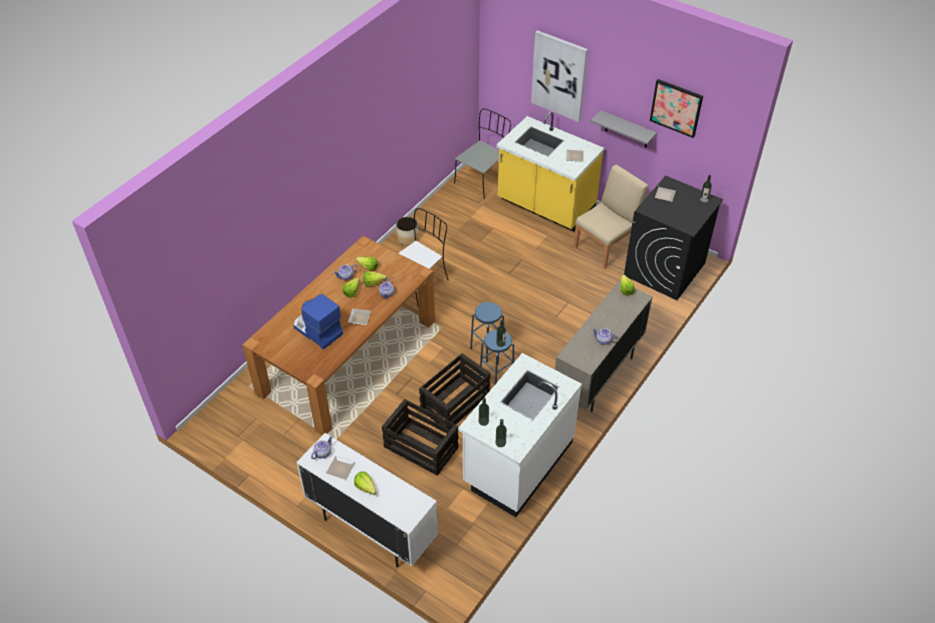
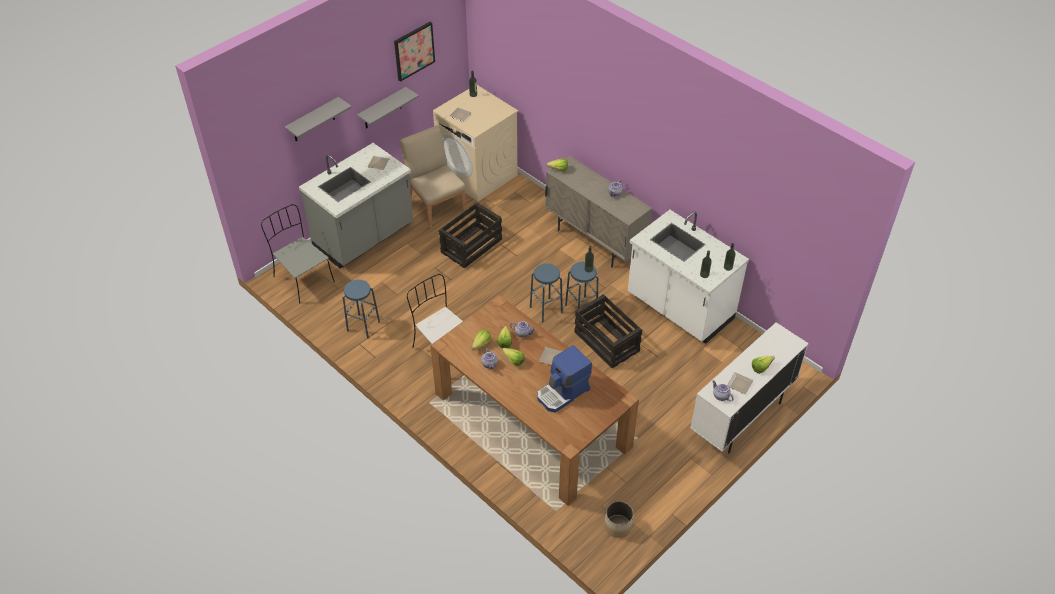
camera: 80 degrees left, 0 degrees up
crate [382,399,459,476] -> crate moved to [439,202,502,269]
planter [396,217,419,245] -> planter moved to [604,501,634,538]
yellow counter [497,111,604,232] -> grey counter [299,143,413,268]
picture [531,30,588,122] -> grey shelf [285,97,352,141]
black washing machine [624,176,723,300] -> beige washing machine [433,85,518,202]
none -> blue stool [343,280,380,339]

